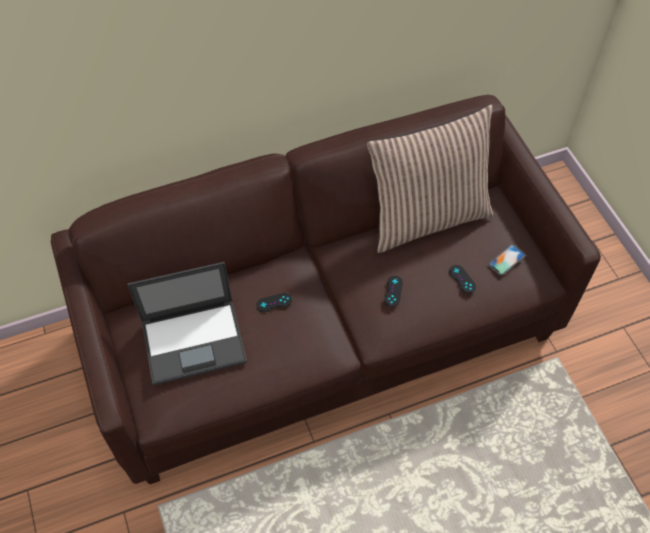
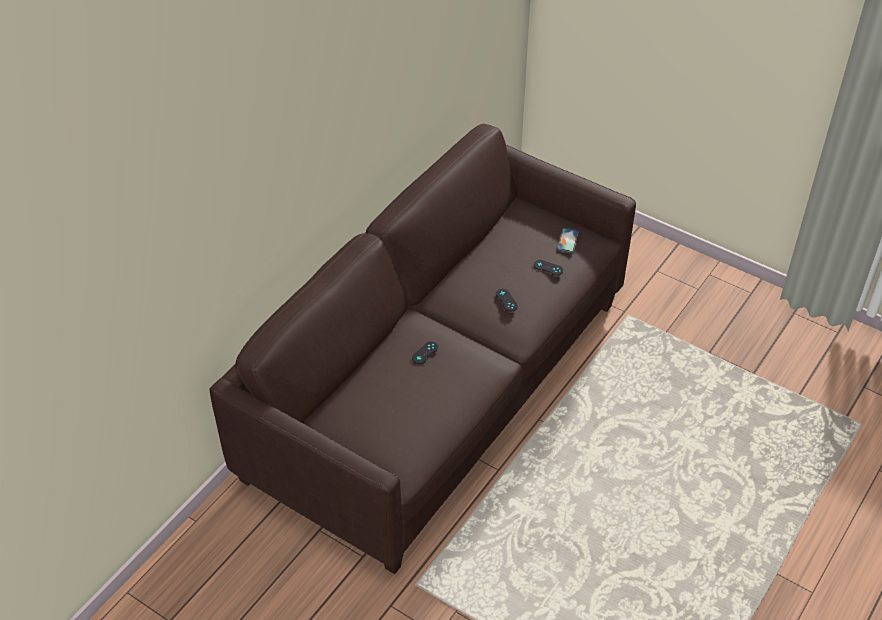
camera: 35 degrees left, 10 degrees down
laptop [127,262,247,385] -> none
pillow [366,104,493,253] -> none

